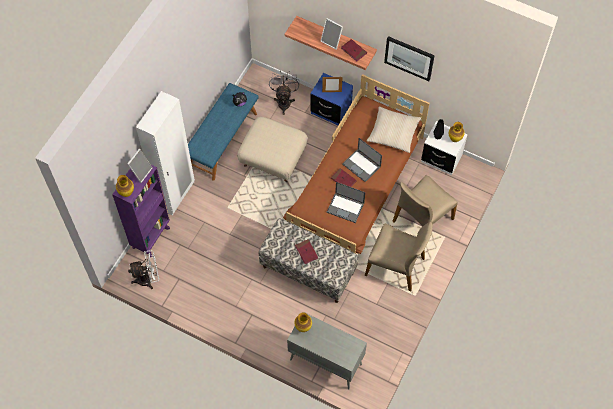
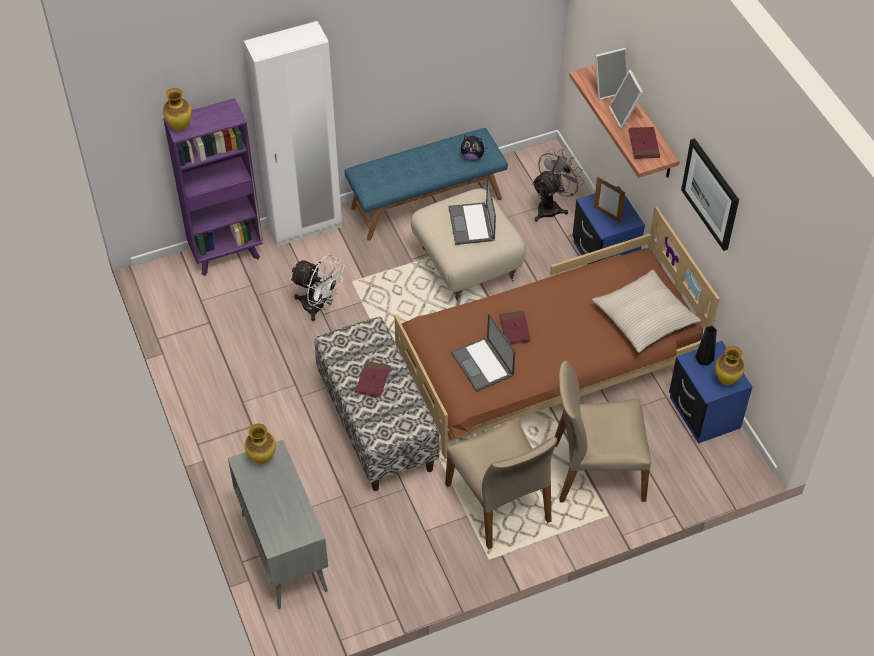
camera: 40 degrees right, 10 degrees down
picture frame [127,149,153,183] -> picture frame moved to [595,48,628,100]
white fan [128,250,159,289] -> white fan moved to [290,255,345,321]
laptop [342,138,382,182] -> laptop moved to [448,178,496,245]
white nightstand [421,121,468,175] -> blue nightstand [669,341,752,444]

